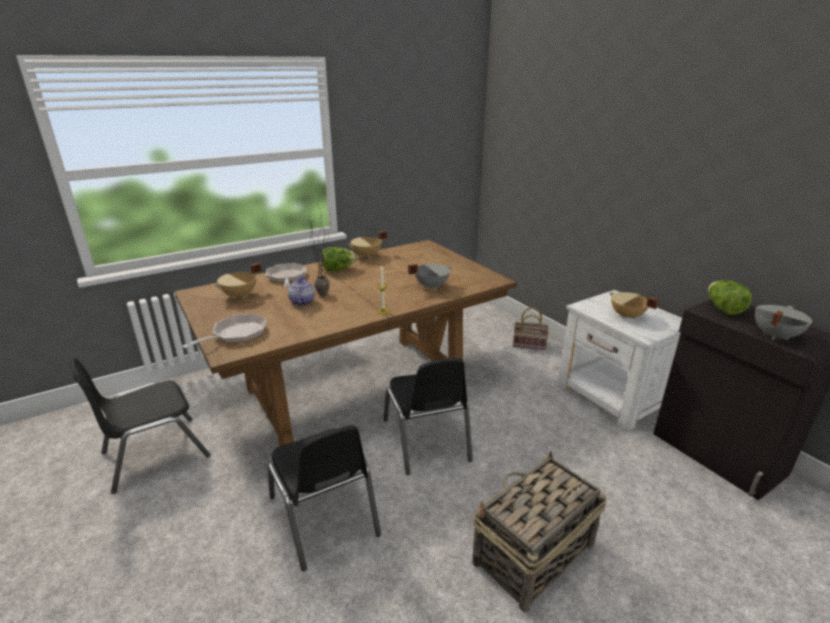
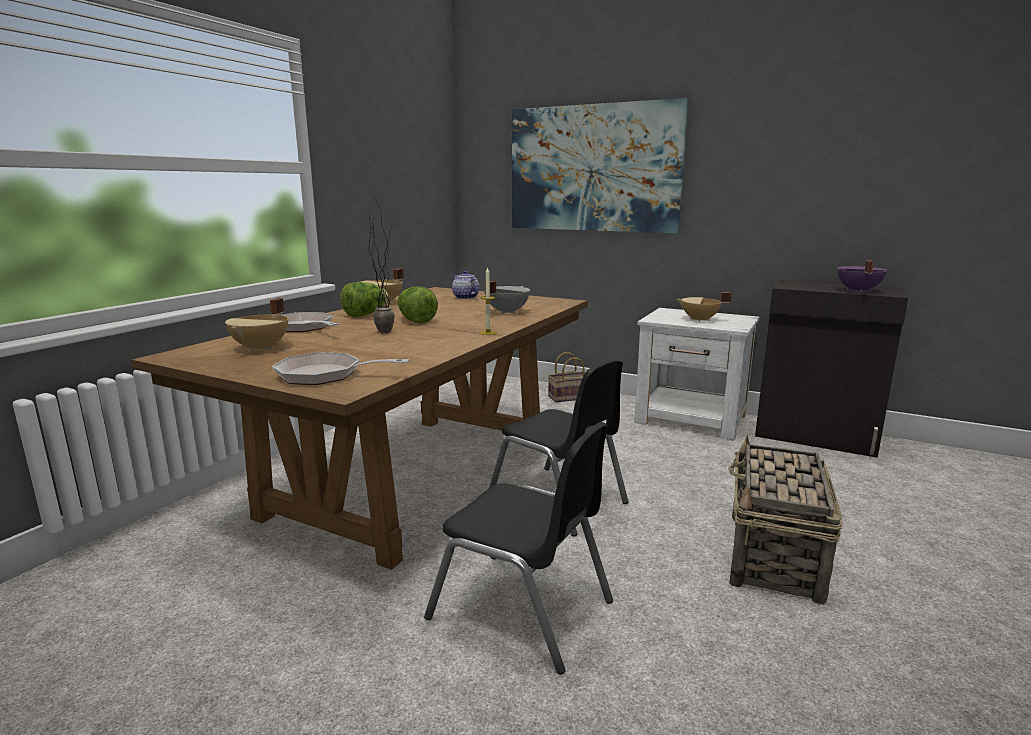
camera: 30 degrees left, 10 degrees down
black chair [70,357,211,494] -> none
frying pan [182,314,266,348] -> frying pan turned 90 degrees counterclockwise [272,352,410,385]
teapot [288,277,315,306] -> teapot moved to [452,271,479,299]
lettuce [708,280,752,315] -> lettuce moved to [398,286,438,323]
grey cooking pot [755,305,812,340] -> purple cooking pot [837,260,887,293]
none -> picture [512,98,689,233]

